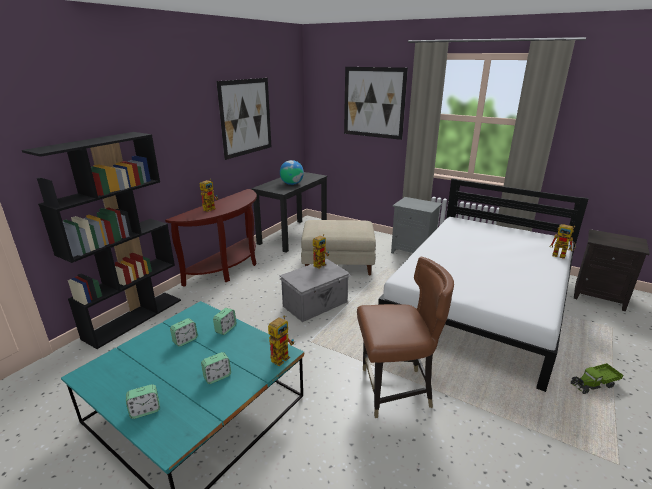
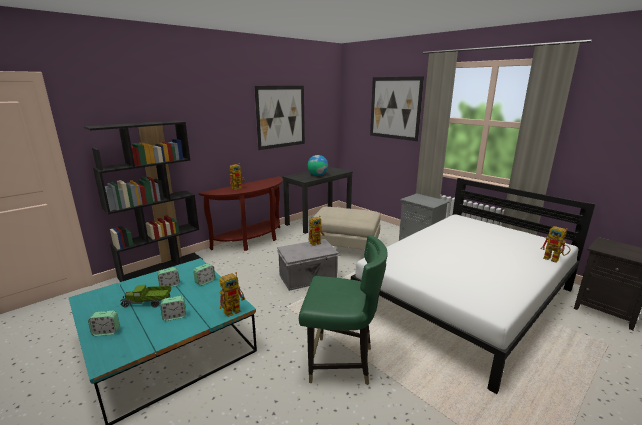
camera: 15 degrees right, 5 degrees down
brown chair [357,257,454,418] -> green chair [299,235,388,385]
toy truck [570,363,623,394] -> toy truck moved to [120,285,171,307]

